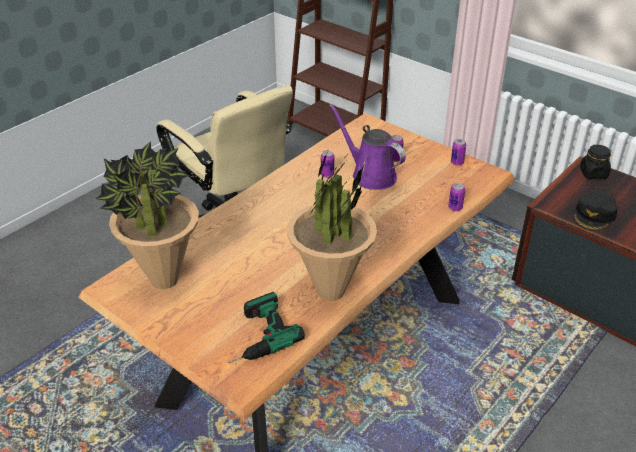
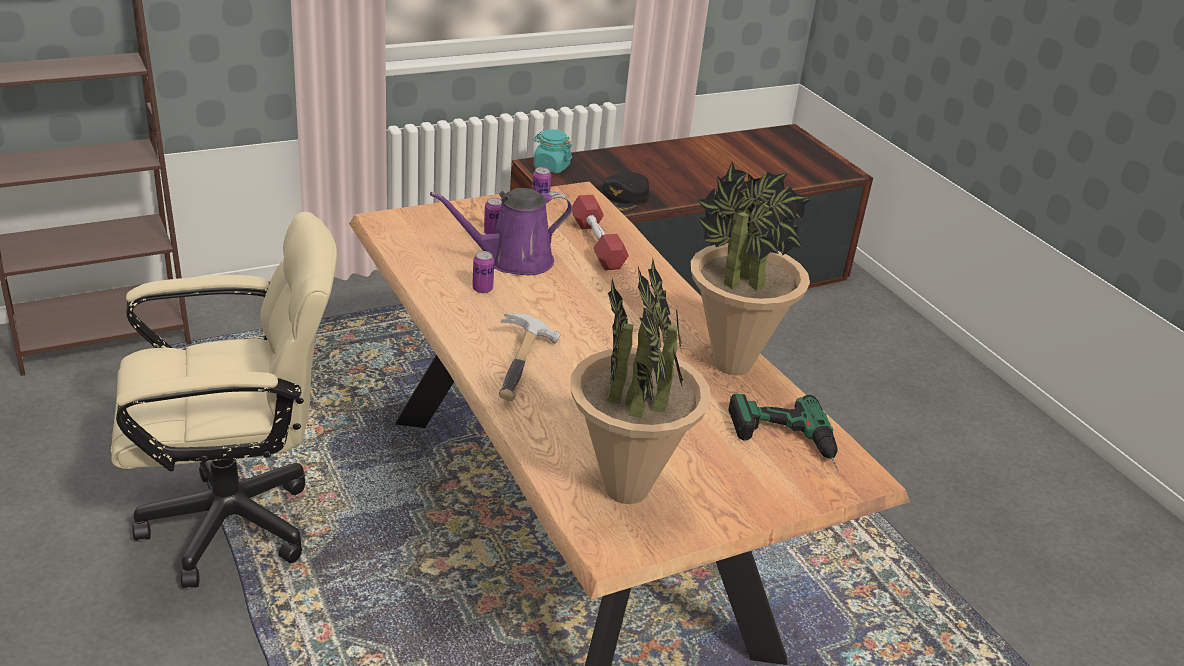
camera: 70 degrees left, 5 degrees down
can [448,183,465,211] -> none
black cap [573,192,618,231] -> black cap turned 60 degrees clockwise [601,172,650,212]
black jar [580,145,611,179] -> turquoise jar [533,129,572,173]
none -> hammer [499,313,561,401]
none -> red dumbbell [572,195,629,270]

